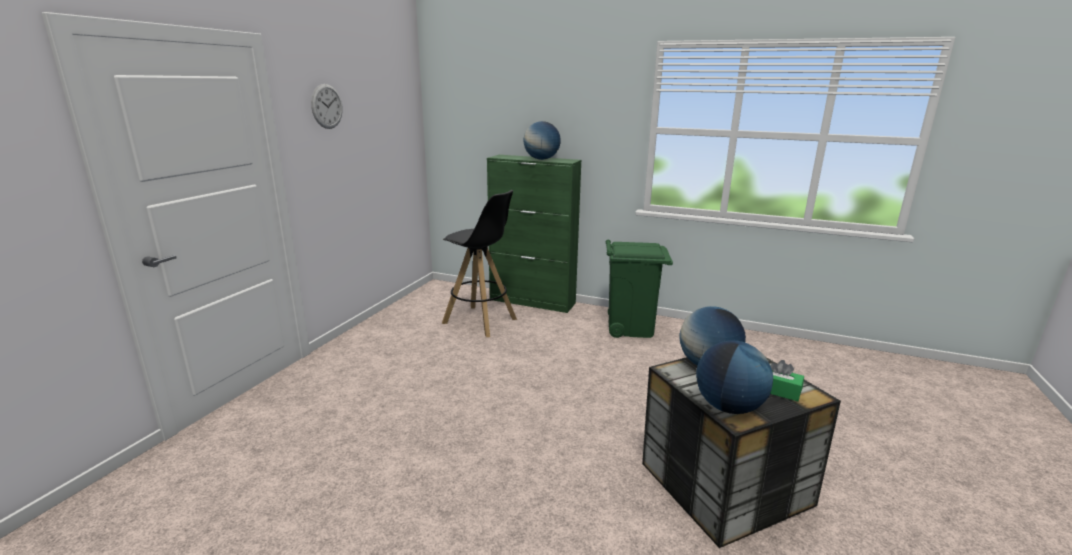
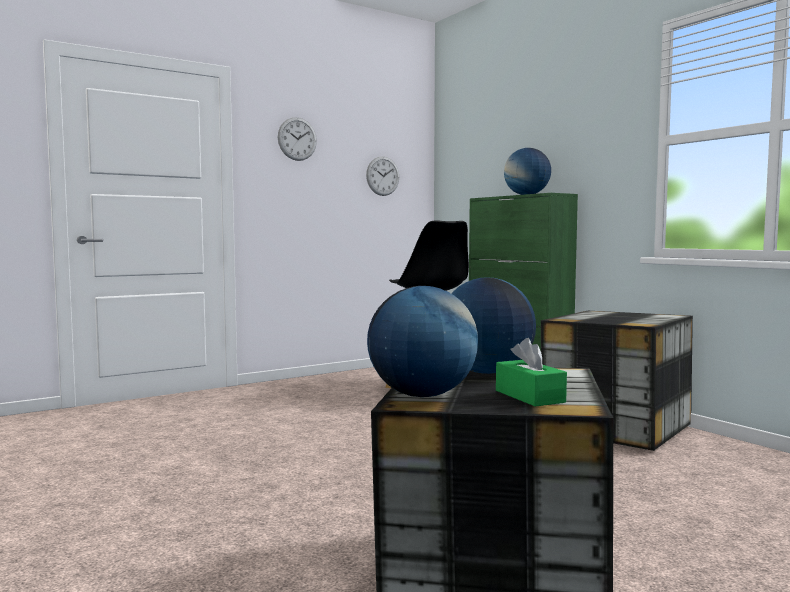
camera: 35 degrees right, 15 degrees down
green trash can [606,240,673,338] -> storage box [541,311,693,451]
none -> wall clock [366,156,399,196]

